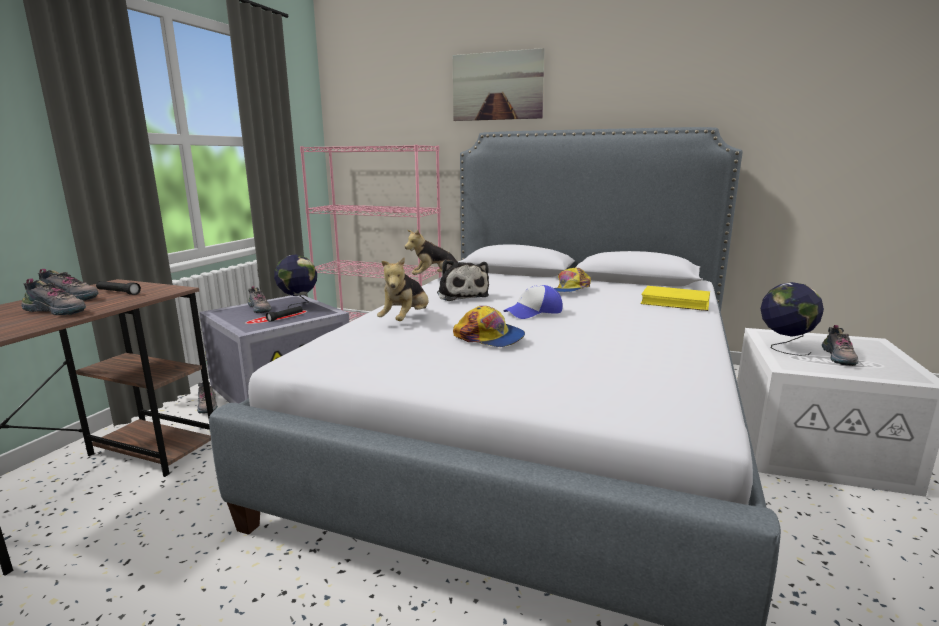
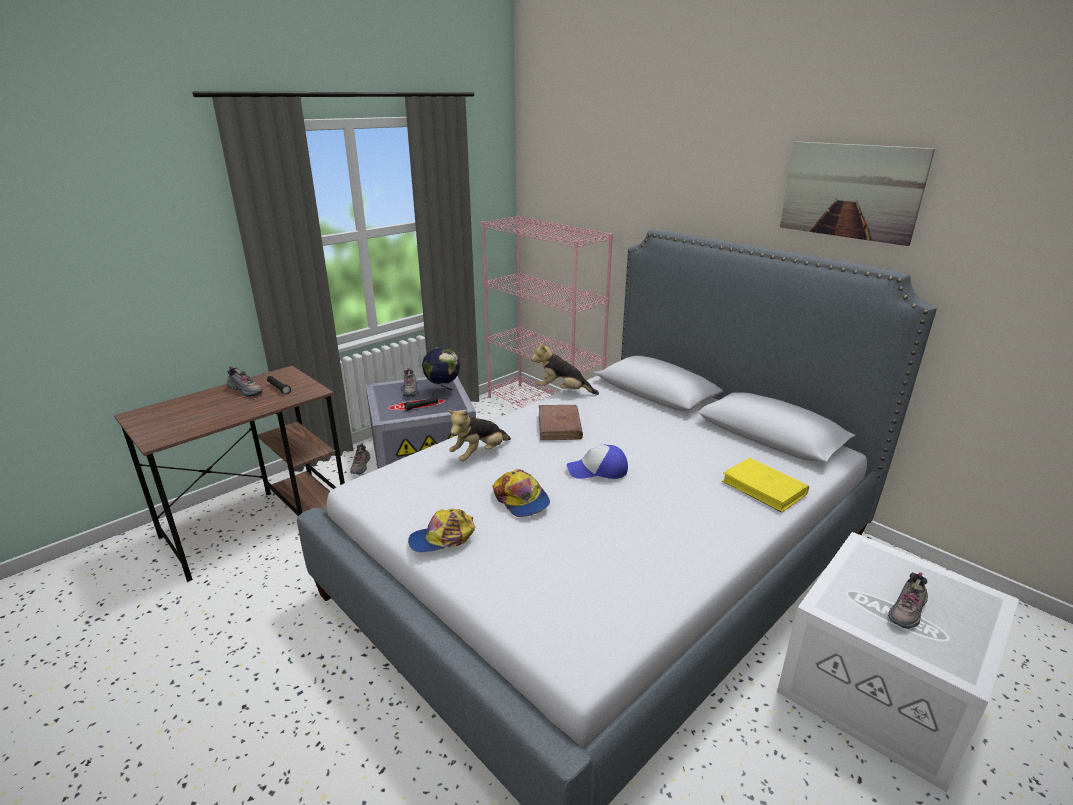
camera: 25 degrees right, 10 degrees up
shoe [21,279,86,315] -> none
plush toy [437,260,489,301] -> brown book [539,405,583,440]
picture [453,48,545,121] -> picture moved to [780,141,935,246]
cap [554,268,591,292] -> cap moved to [408,509,475,553]
globe [761,282,824,356] -> none

